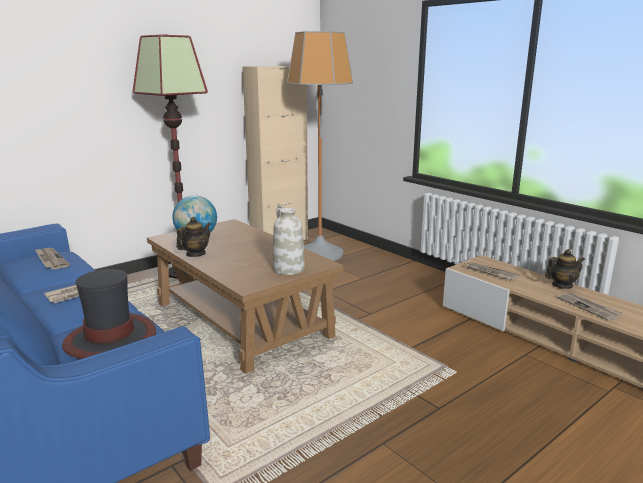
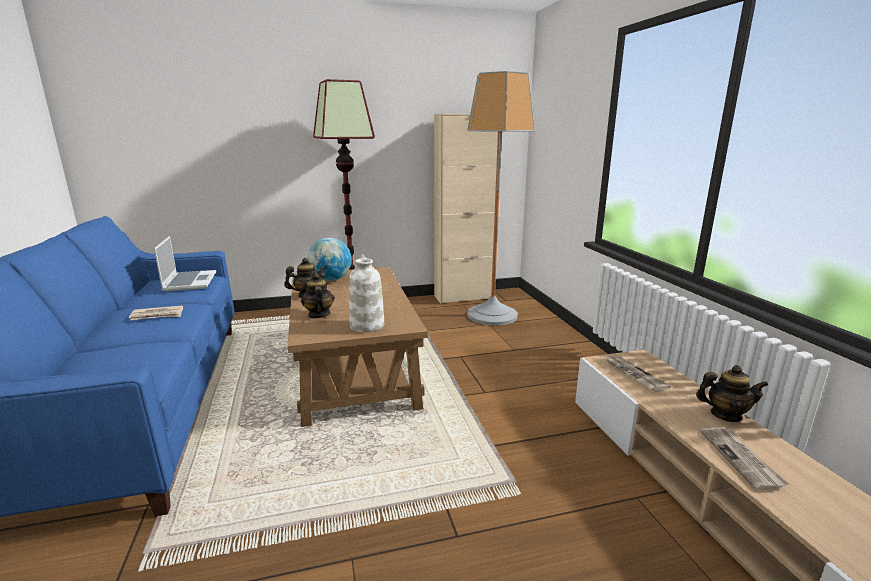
camera: 25 degrees right, 0 degrees up
newspaper [35,248,70,269] -> laptop [154,236,216,291]
hat [62,269,156,359] -> none
none -> teapot [301,273,335,318]

